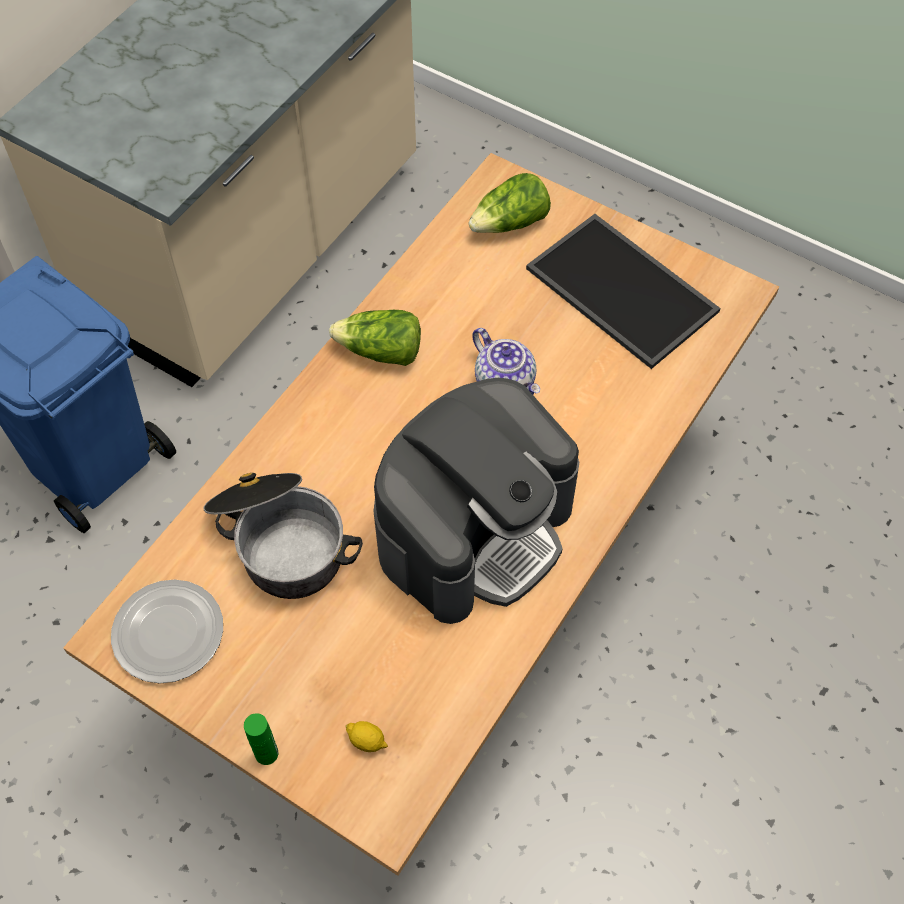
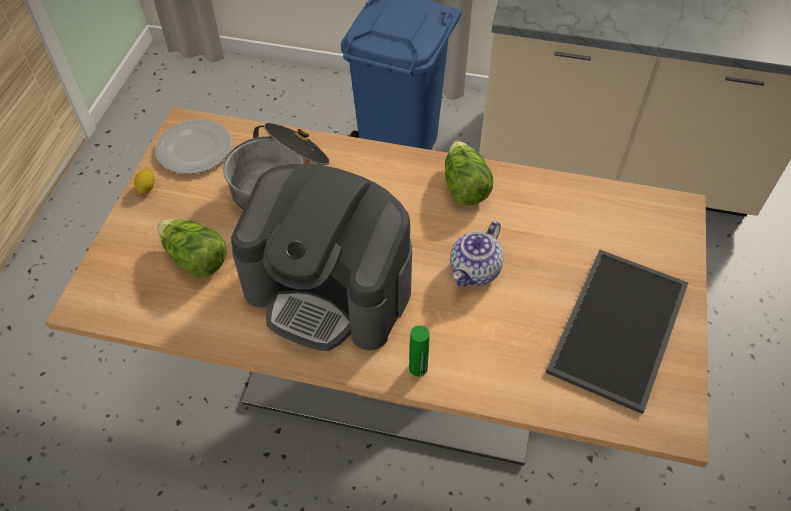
camera: 70 degrees right, 5 degrees down
green bottle [244,713,278,765] -> green bottle moved to [409,326,429,376]
lemon [345,721,388,752] -> lemon moved to [134,169,155,195]
lettuce [469,173,551,233] -> lettuce moved to [157,219,227,277]

